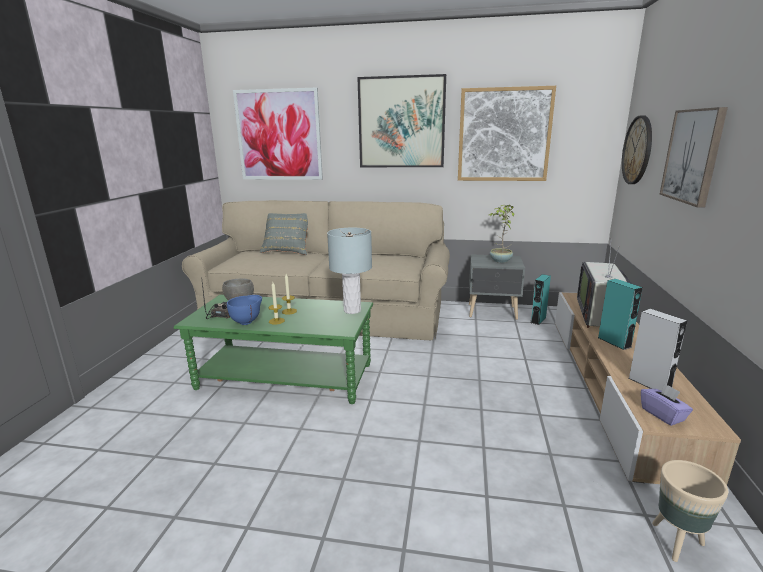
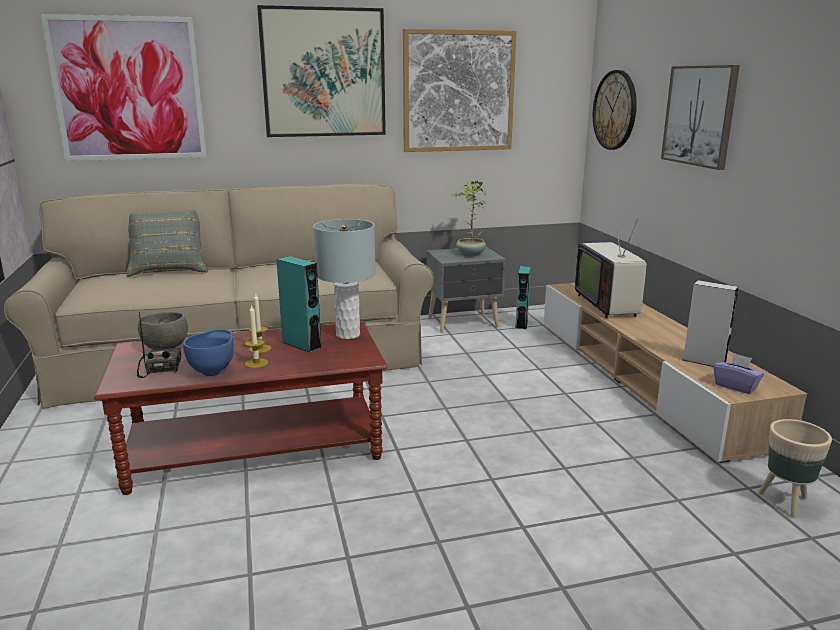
camera: 25 degrees left, 0 degrees up
green coffee table [173,295,373,404] -> brown coffee table [94,322,387,495]
turquoise speaker [598,279,643,350] -> turquoise speaker moved to [276,256,322,353]

